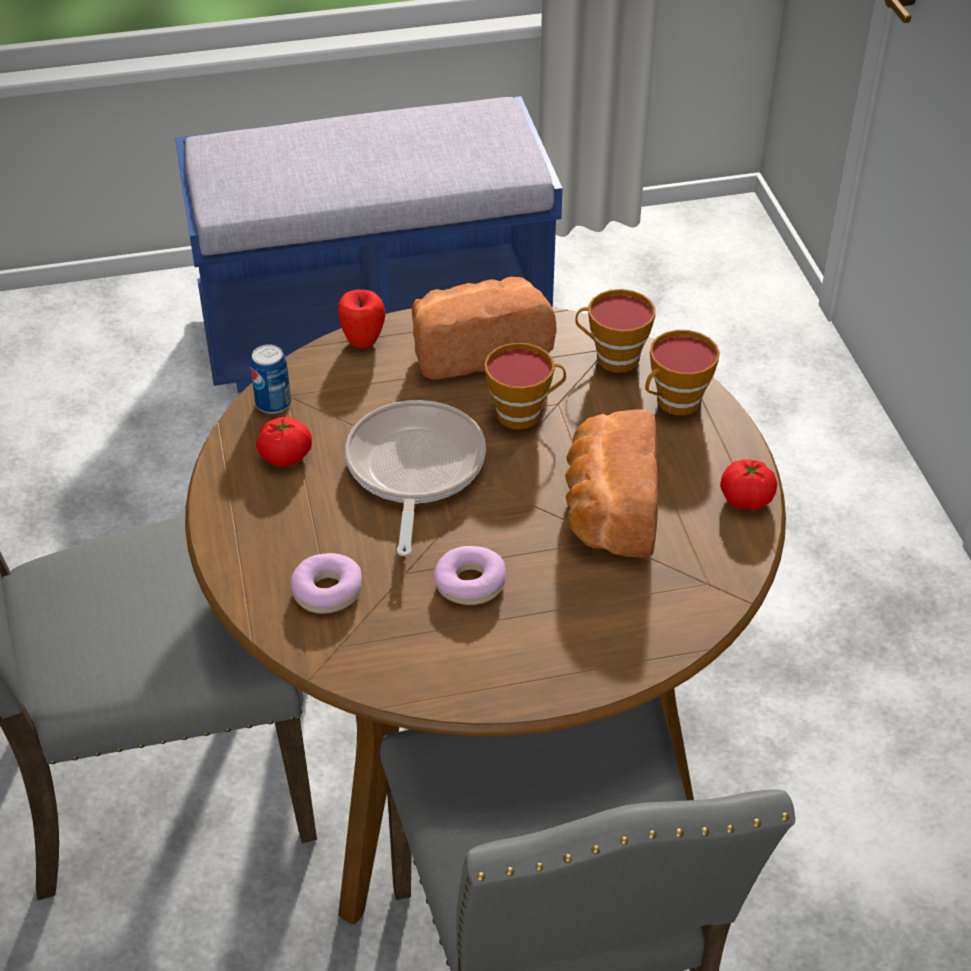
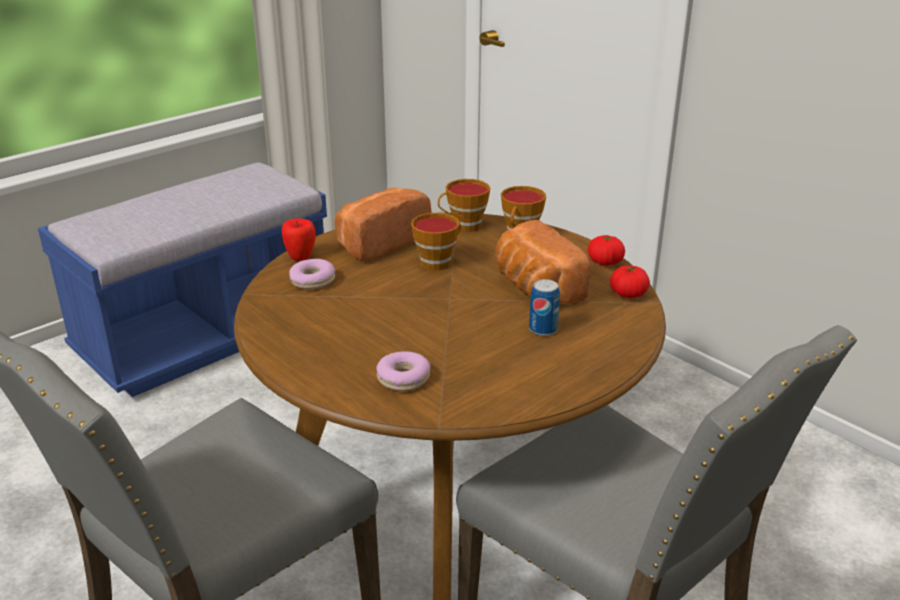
camera: 30 degrees left, 15 degrees down
can [250,344,291,414] -> can moved to [529,279,560,336]
tomato [256,417,312,466] -> tomato moved to [610,265,650,298]
frying pan [345,400,486,556] -> none
donut [433,546,506,605] -> donut moved to [289,259,335,290]

